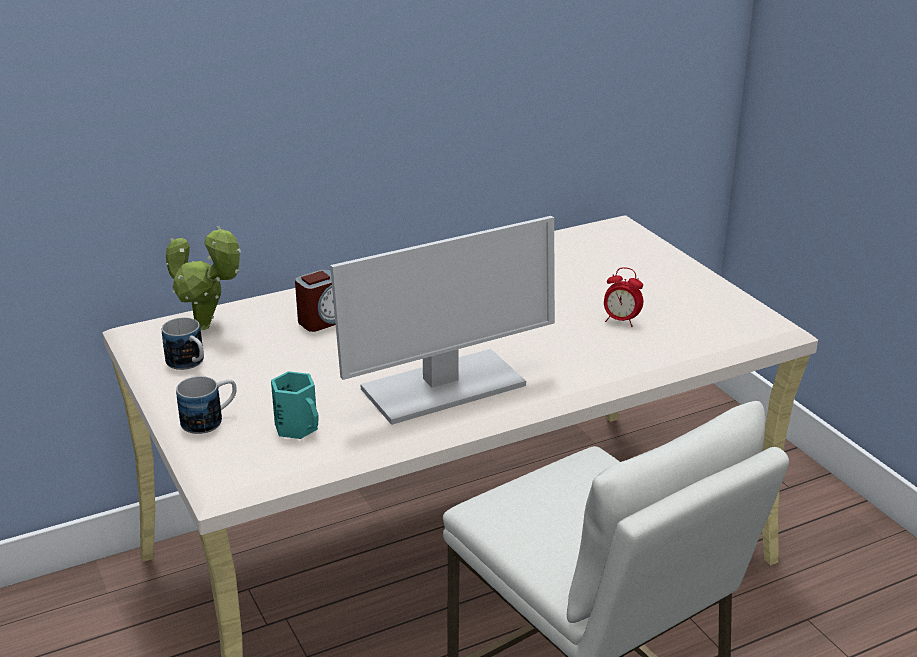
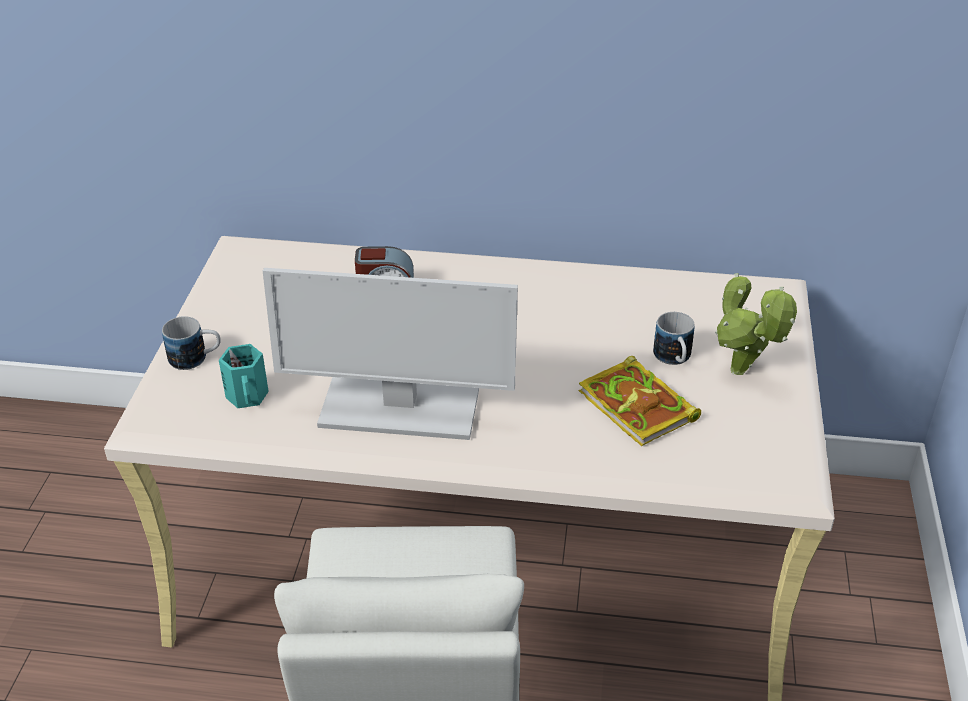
camera: 35 degrees right, 10 degrees up
mug [162,318,204,370] -> mug moved to [653,312,695,365]
potted plant [166,226,241,330] -> potted plant moved to [715,273,797,375]
alarm clock [604,267,643,327] -> book [578,356,701,446]

